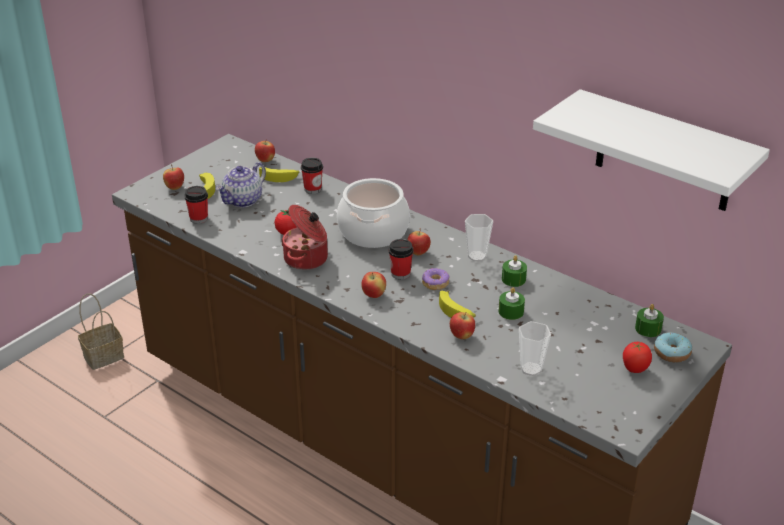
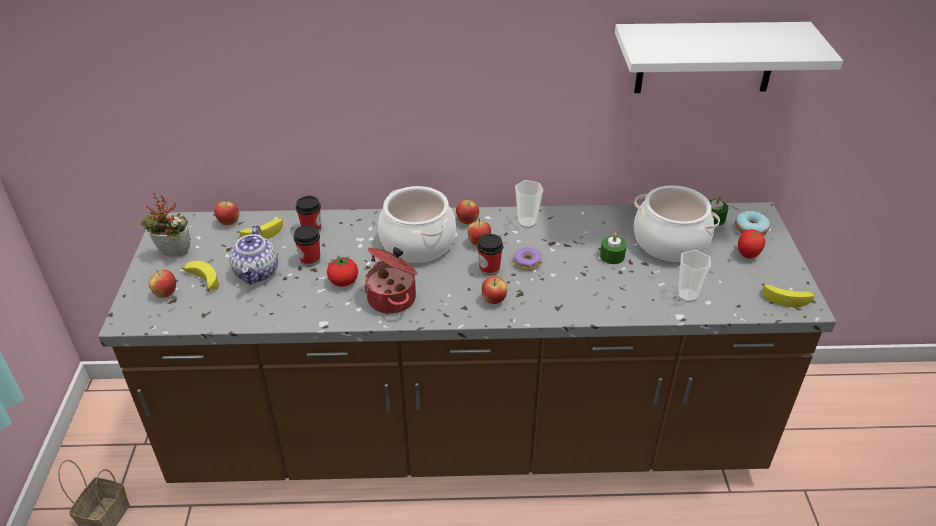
camera: 40 degrees left, 5 degrees up
cup [184,186,208,224] -> cup moved to [293,225,320,267]
banana [439,290,476,318] -> banana moved to [762,283,815,307]
apple [450,312,475,339] -> apple moved to [456,198,479,224]
green candle [502,255,527,287] -> none
none -> potted plant [140,192,191,257]
none -> cooking pot [634,186,720,262]

